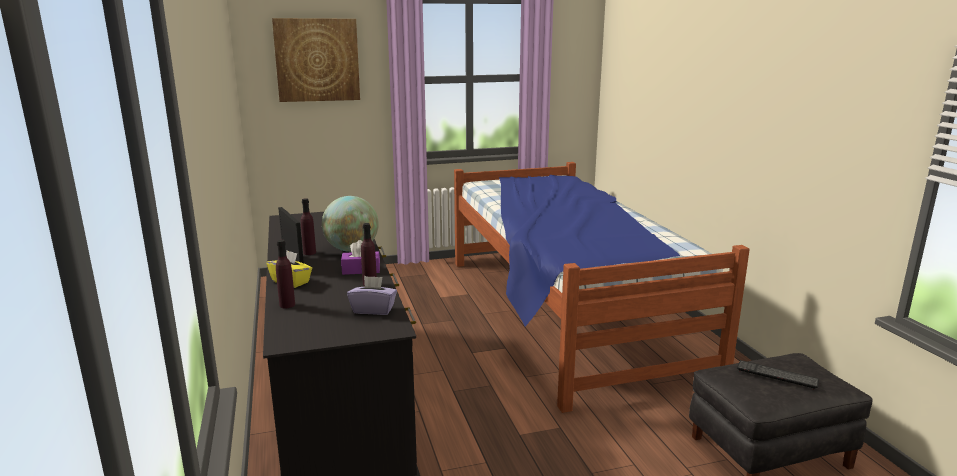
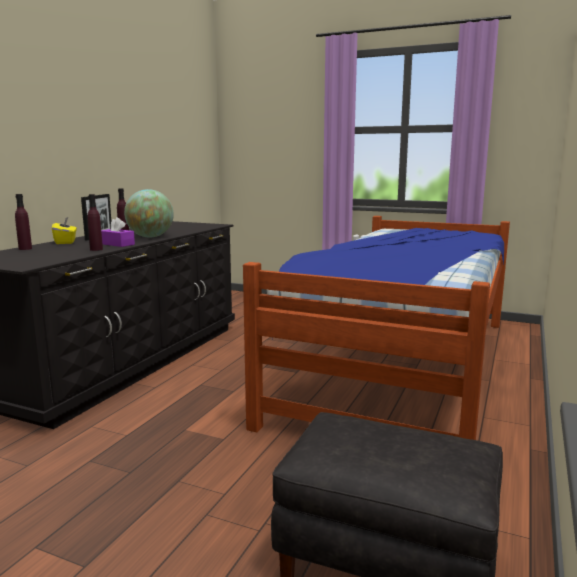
camera: 40 degrees right, 5 degrees down
picture [272,18,360,102] -> none
purple tissue box [347,276,397,315] -> none
keyboard [737,360,819,390] -> none

